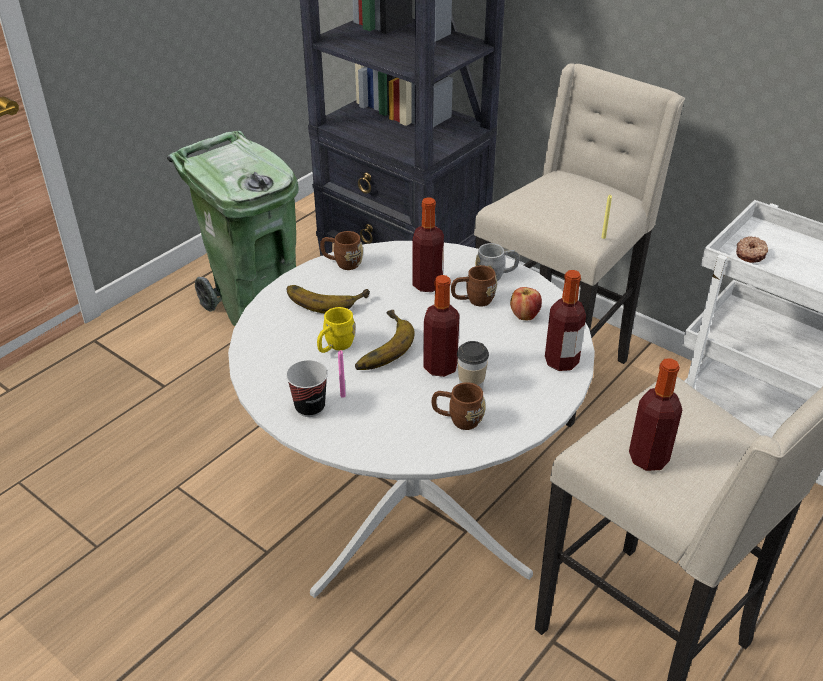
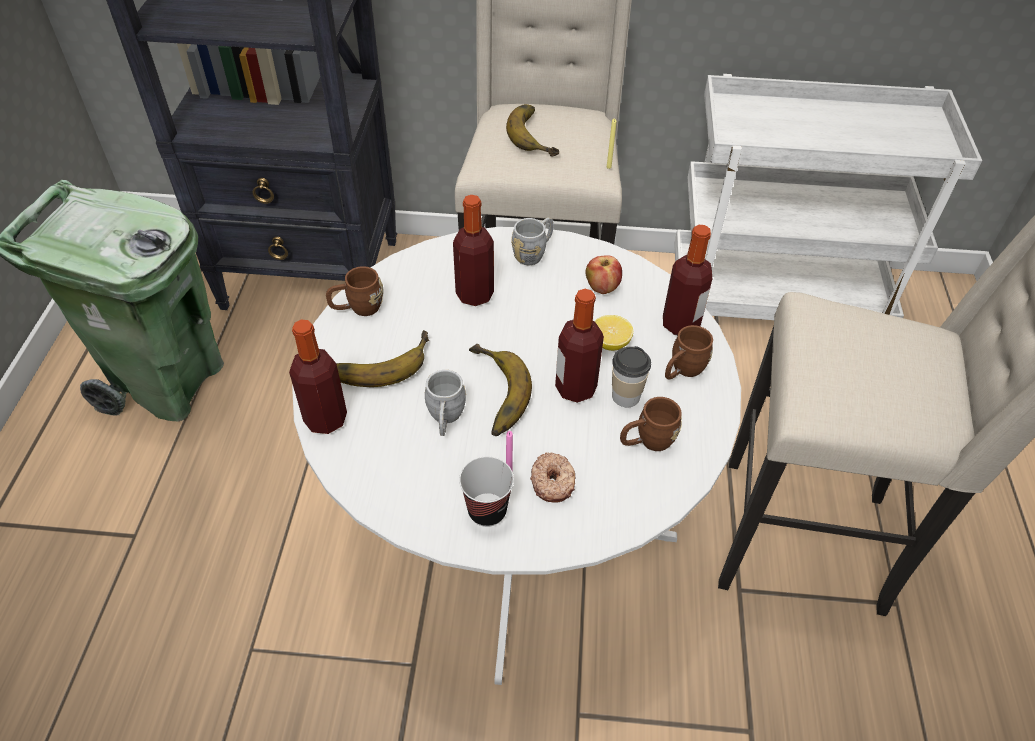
camera: 35 degrees left, 10 degrees up
yellow mug [317,307,356,353] -> grey mug [425,370,466,436]
brown mug [451,265,497,306] -> brown mug moved to [665,325,713,380]
bottle [629,358,682,471] -> bottle moved to [289,320,347,434]
donut [736,236,768,263] -> donut moved to [530,452,576,502]
none -> banana [506,104,559,157]
none -> lemon [595,315,633,351]

